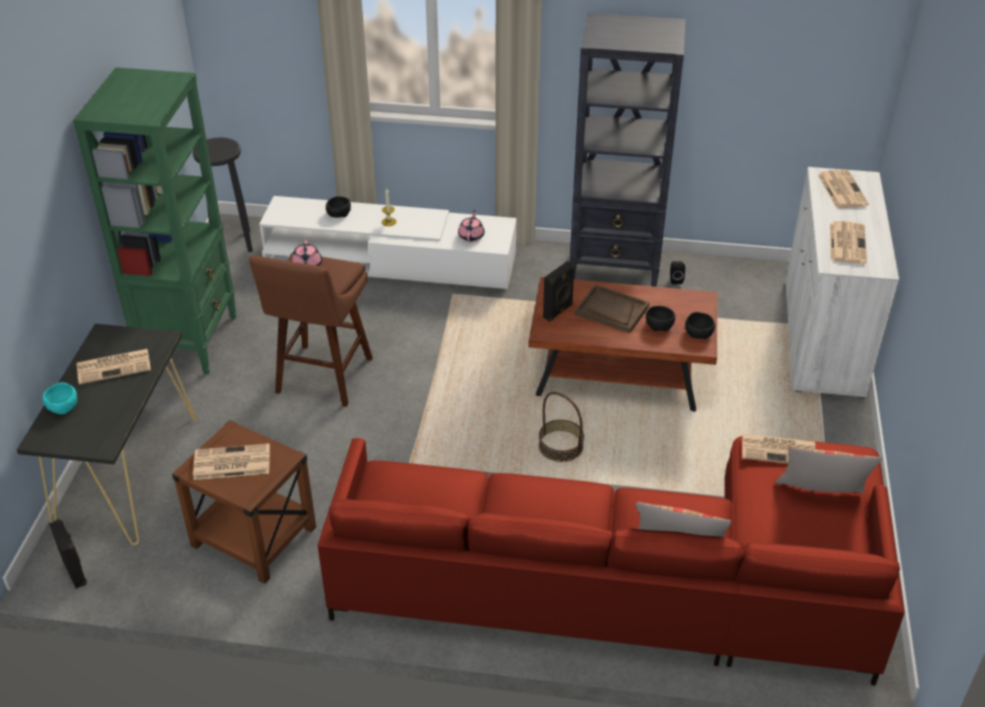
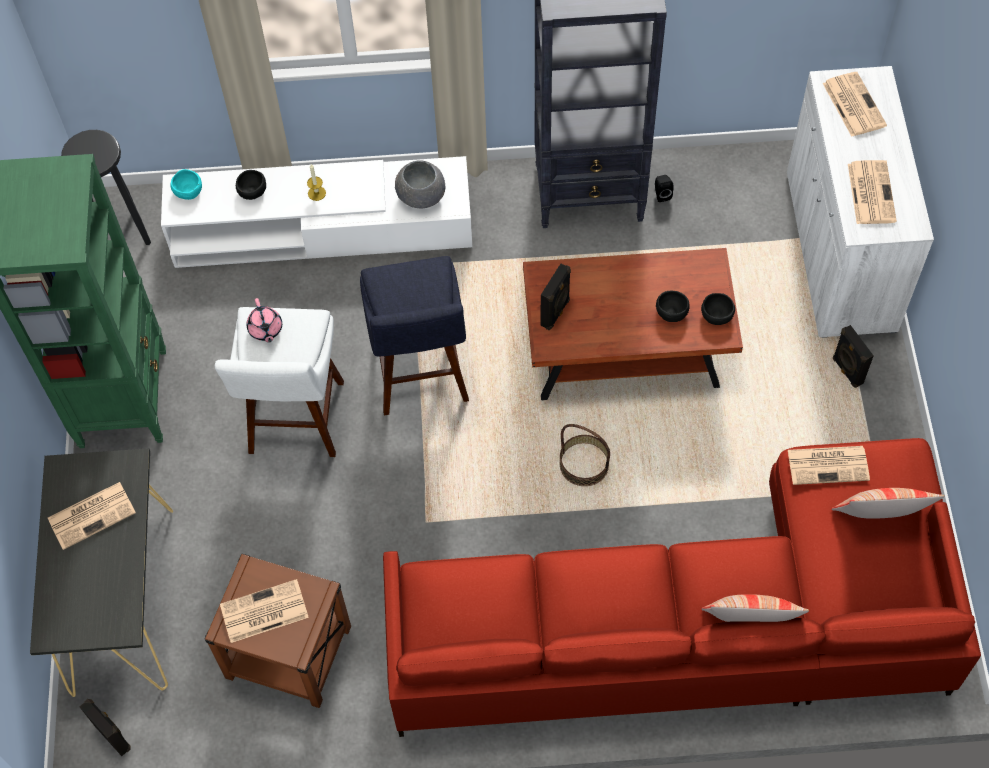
camera: 10 degrees left, 20 degrees up
turquoise bowl [43,382,77,414] -> turquoise bowl moved to [170,169,202,200]
brown stool [249,253,373,407] -> white stool [215,307,344,457]
pink teapot [458,210,485,242] -> grey bowl [395,160,445,208]
brown tray [575,285,650,333] -> none
none -> blue stool [360,256,469,416]
none -> black speaker [833,325,874,388]

